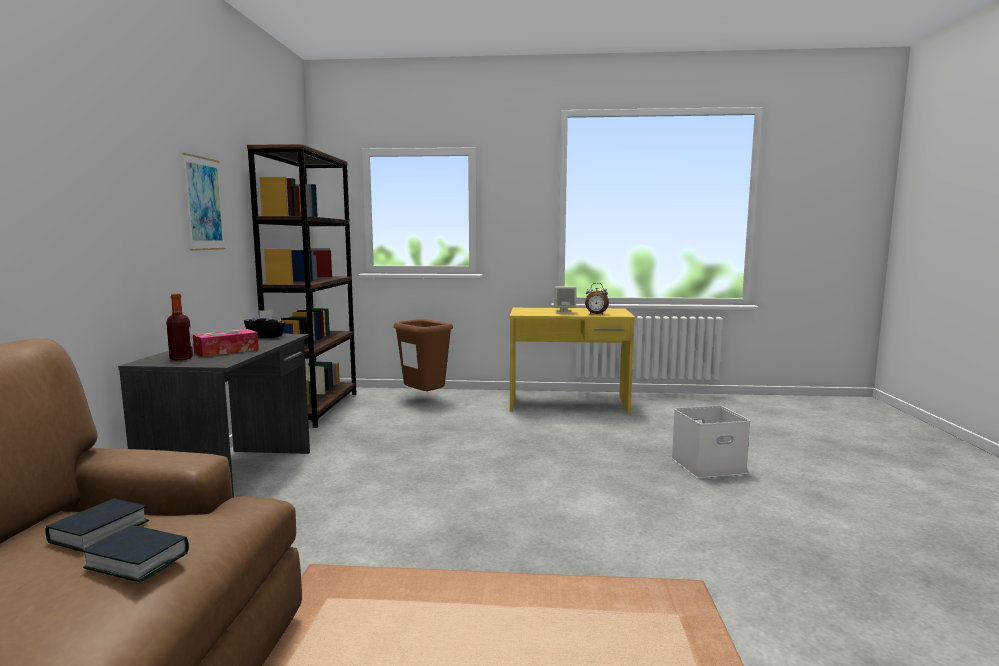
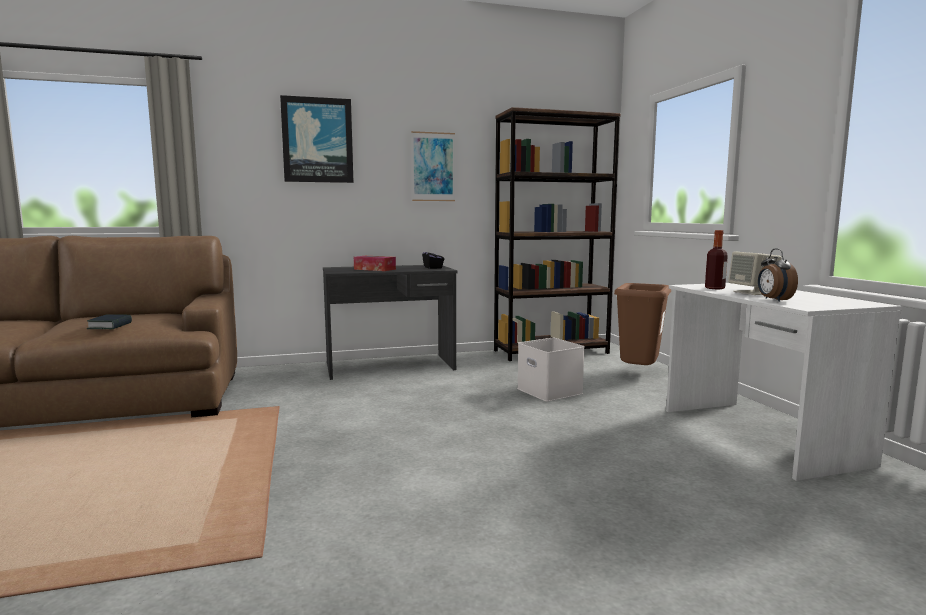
camera: 70 degrees right, 0 degrees up
book [45,499,149,552] -> none
bottle [166,294,193,360] -> bottle moved to [705,230,728,289]
yellow desk [510,308,635,414] -> white desk [666,283,902,481]
white storage box [672,405,750,478] -> white storage box moved to [517,338,585,402]
none -> picture [280,95,354,183]

